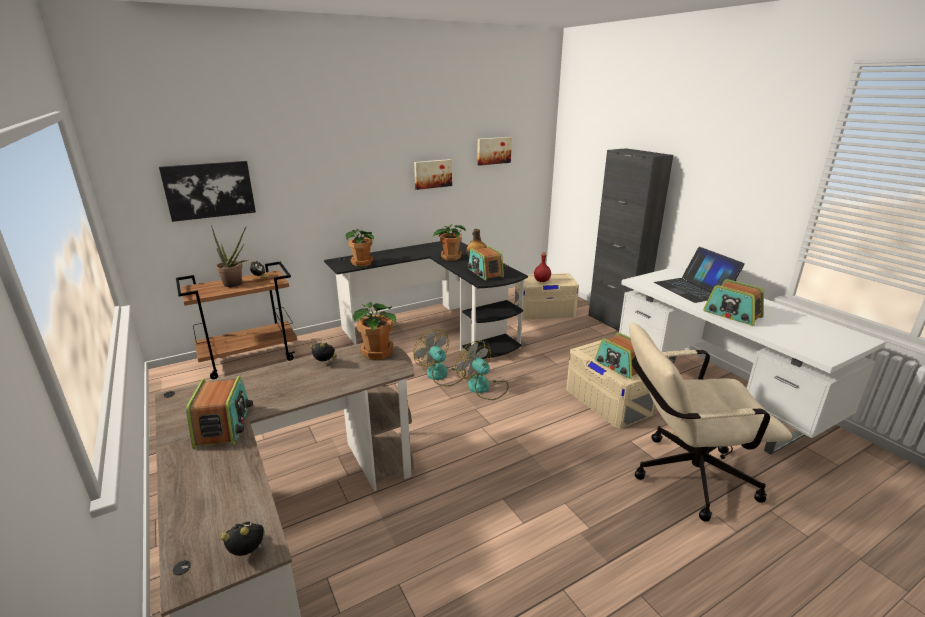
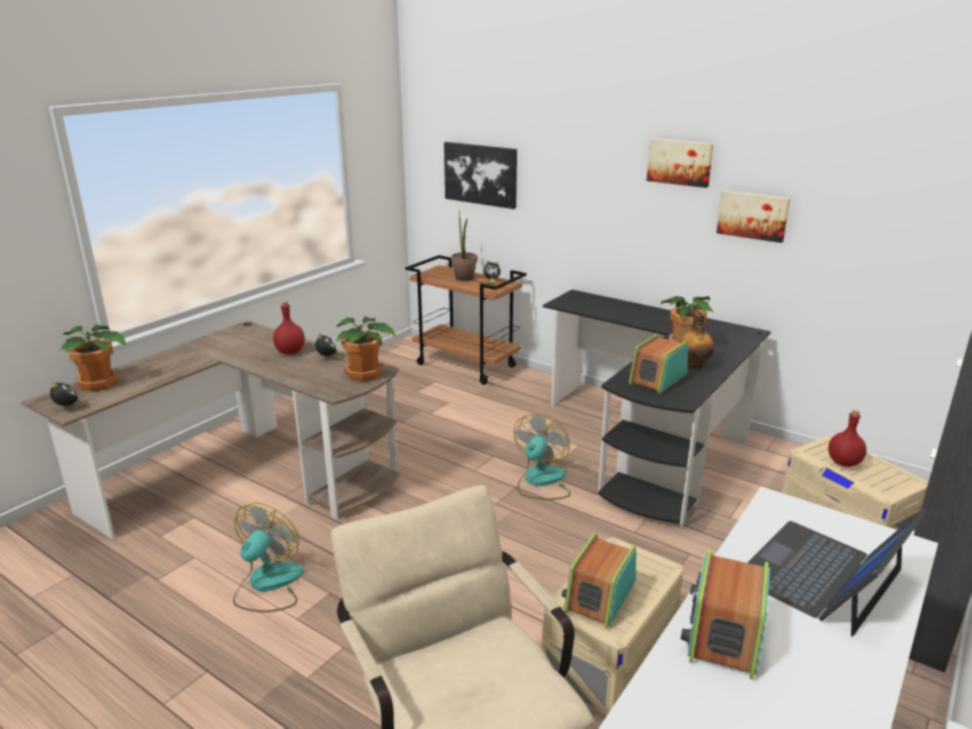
camera: 65 degrees right, 0 degrees up
radio [186,376,253,449] -> none
potted plant [346,228,374,267] -> potted plant moved to [60,324,127,392]
fan [455,341,508,400] -> fan moved to [233,503,304,612]
picture [477,137,512,166] -> picture moved to [647,138,714,188]
none -> red bottle [273,301,305,354]

